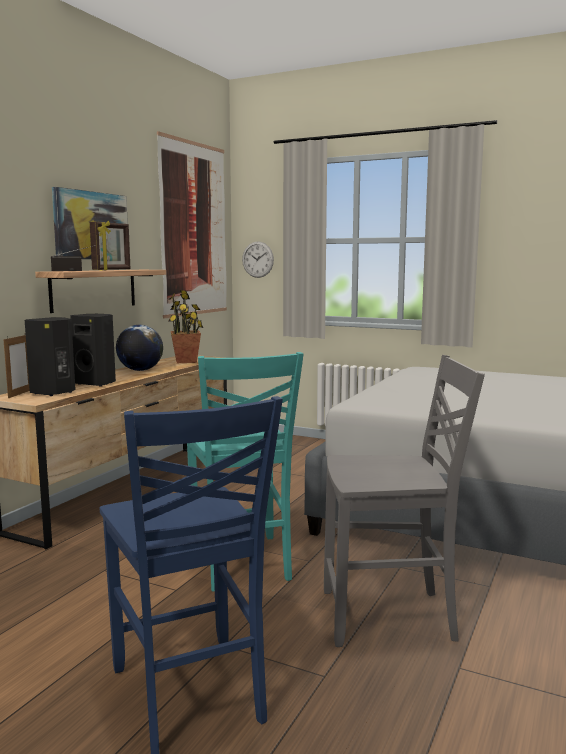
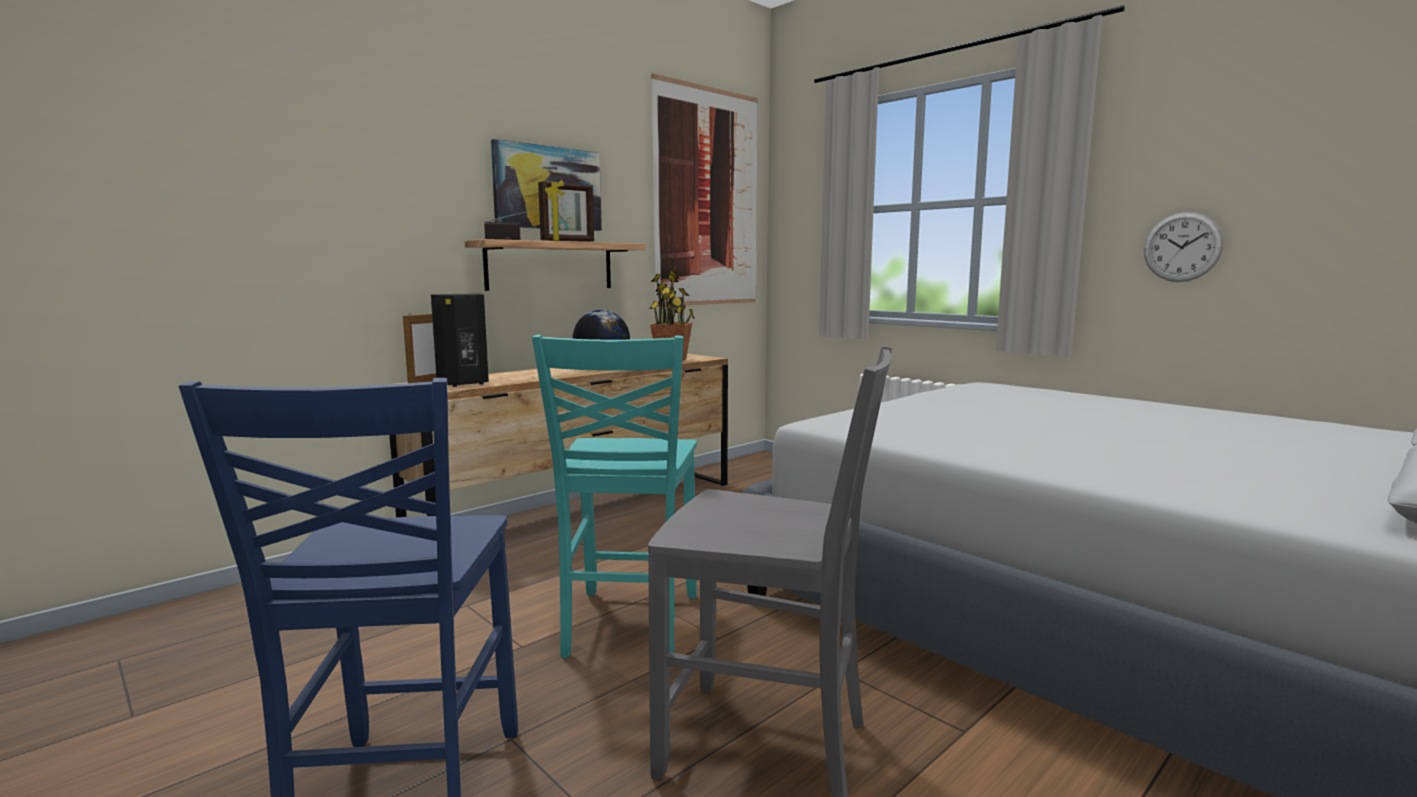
camera: 20 degrees right, 0 degrees up
black speaker [70,314,116,387] -> none
wall clock [242,241,274,278] -> wall clock moved to [1144,212,1224,282]

